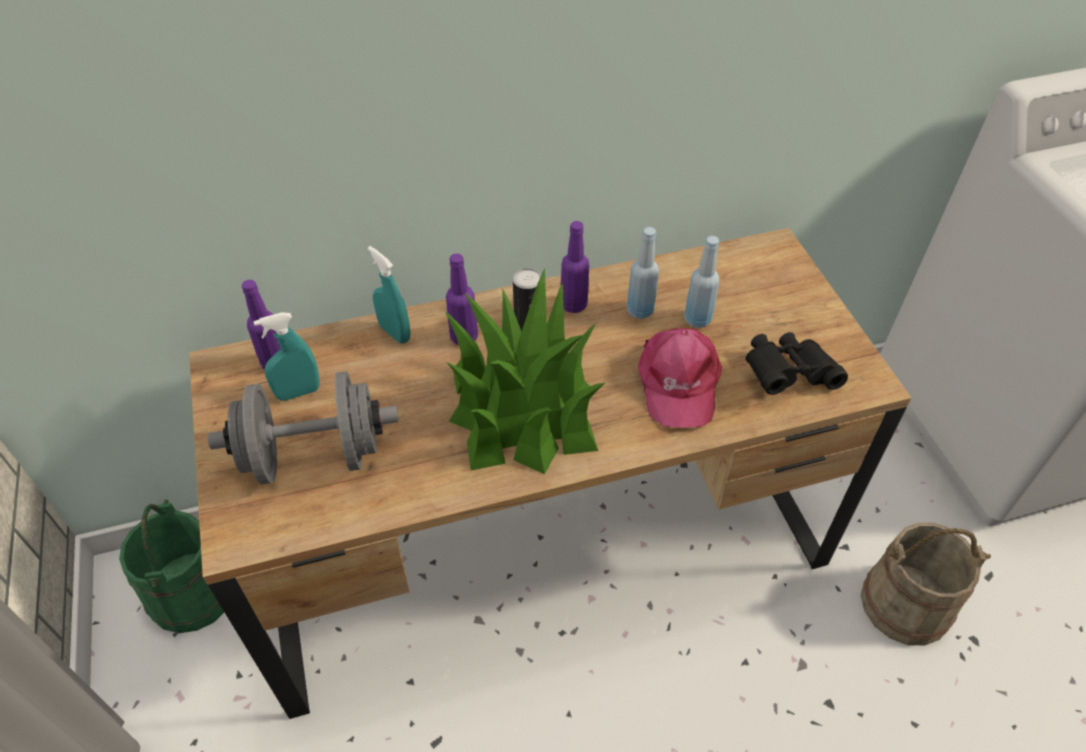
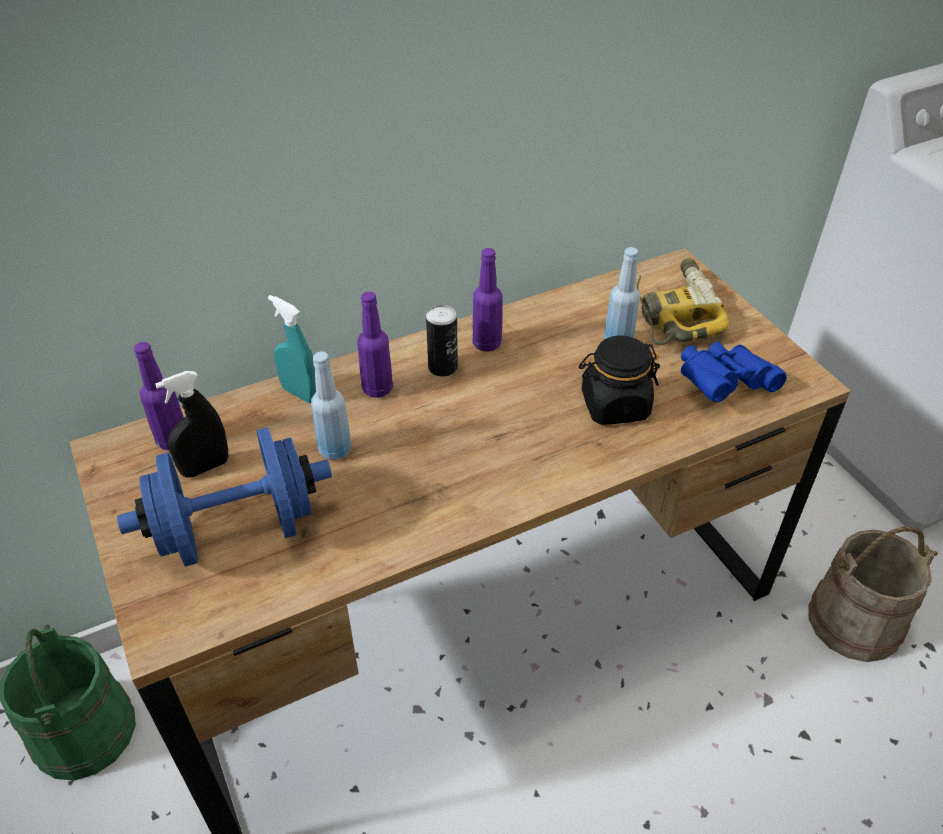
camera: 10 degrees left, 5 degrees down
grey dumbbell [208,371,399,485] -> blue dumbbell [117,427,332,567]
turquoise spray bottle [253,312,320,401] -> black spray bottle [155,371,228,478]
potted plant [444,268,606,474] -> none
blue bottle [627,227,659,319] -> blue bottle moved to [311,351,351,460]
pink cap [638,328,722,428] -> black jar [579,335,660,425]
black binoculars [746,332,848,395] -> blue binoculars [681,342,787,402]
none -> power drill [636,258,729,345]

